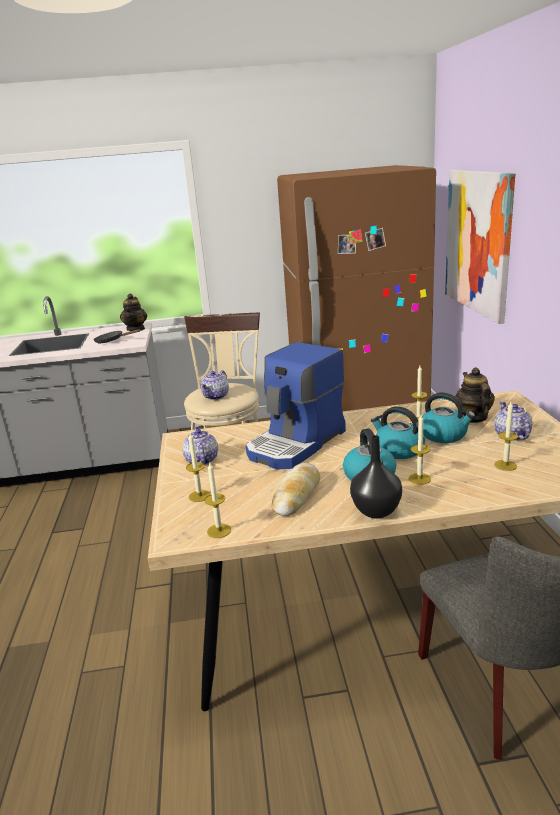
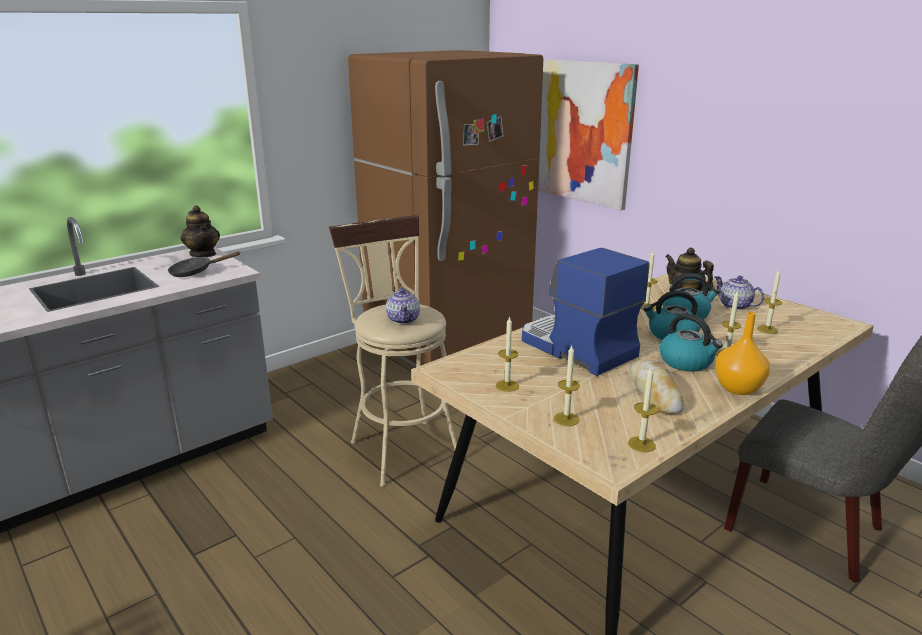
camera: 35 degrees left, 0 degrees up
teapot [182,426,218,465] -> candle [496,316,519,392]
coffee machine [245,342,346,470] -> coffee machine turned 135 degrees clockwise [522,248,649,376]
black vase [350,435,402,519] -> orange vase [715,312,770,395]

